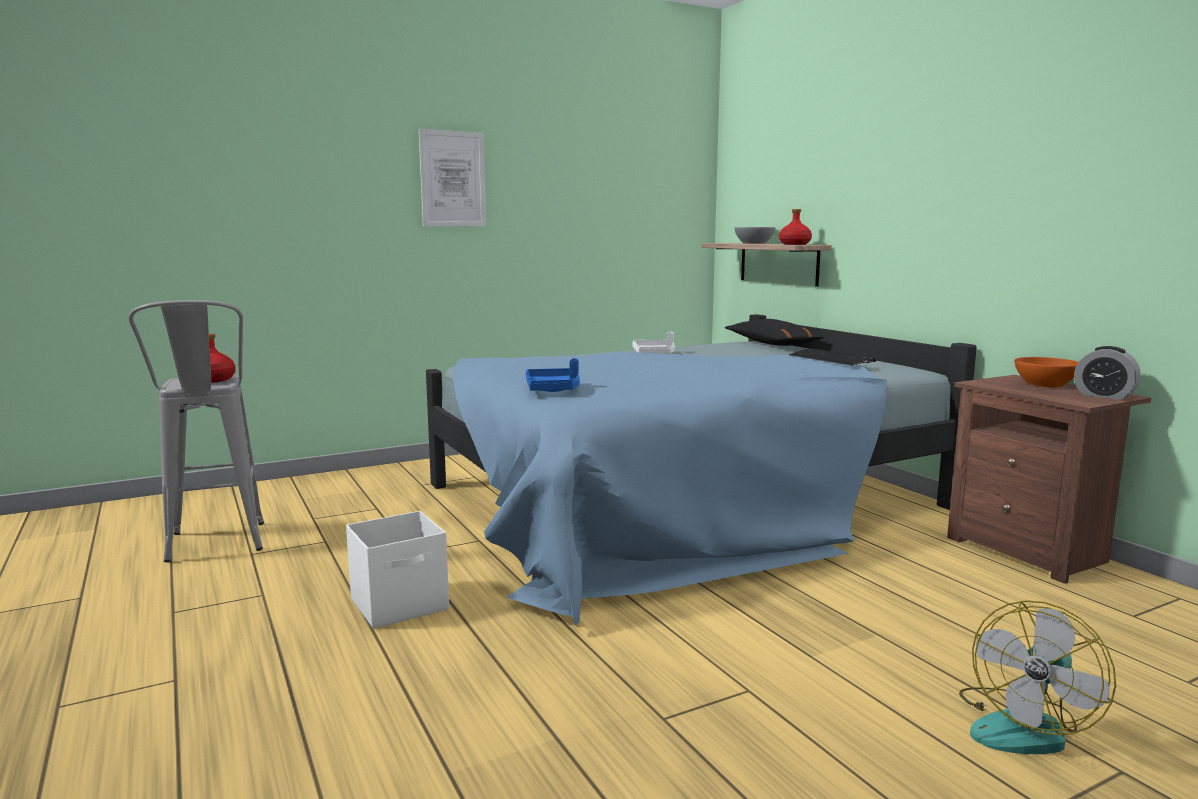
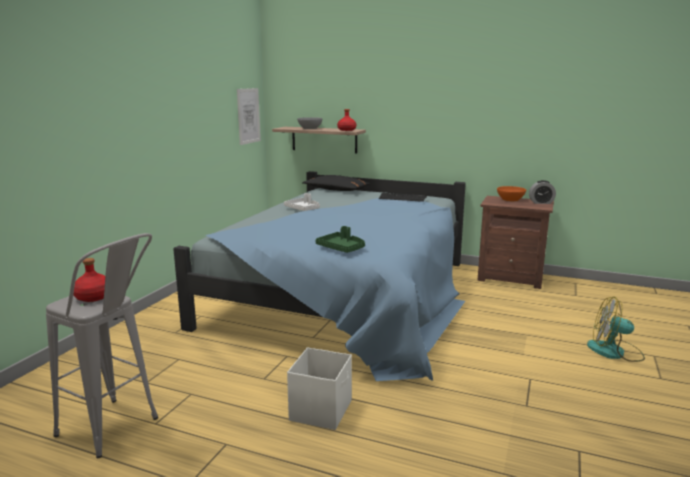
camera: 40 degrees left, 5 degrees up
picture [419,129,486,226] -> picture moved to [237,88,261,145]
blue tray [526,358,580,392] -> green tray [316,226,365,253]
fan [959,600,1116,754] -> fan turned 105 degrees clockwise [587,297,645,362]

